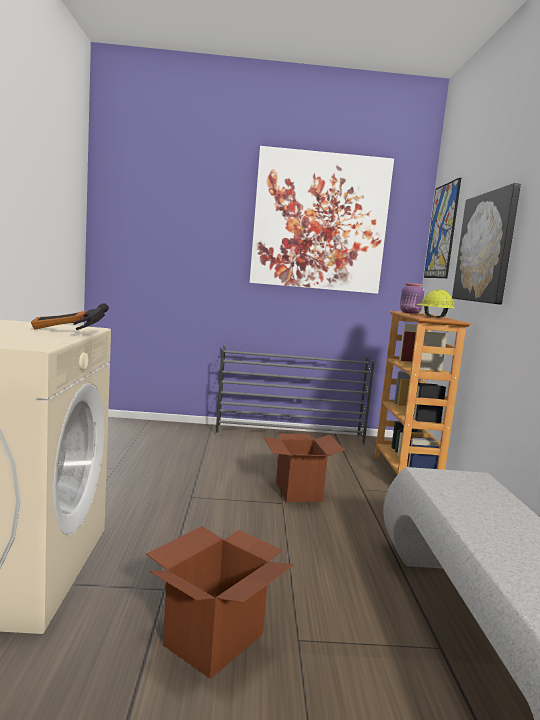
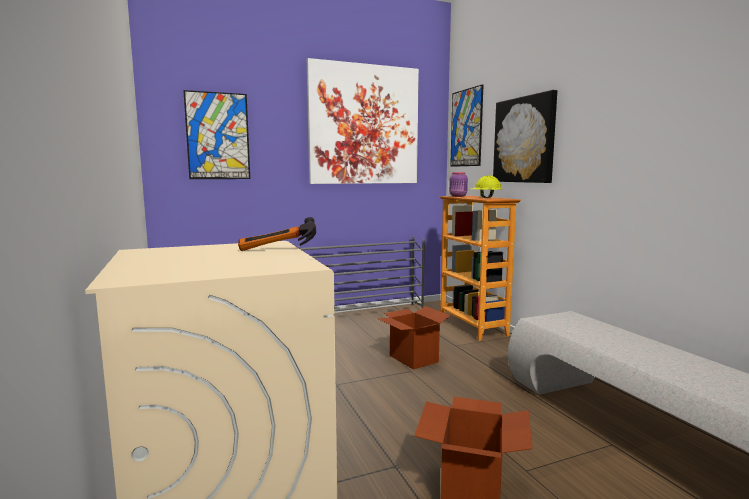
camera: 20 degrees left, 0 degrees up
none -> picture [183,90,250,179]

